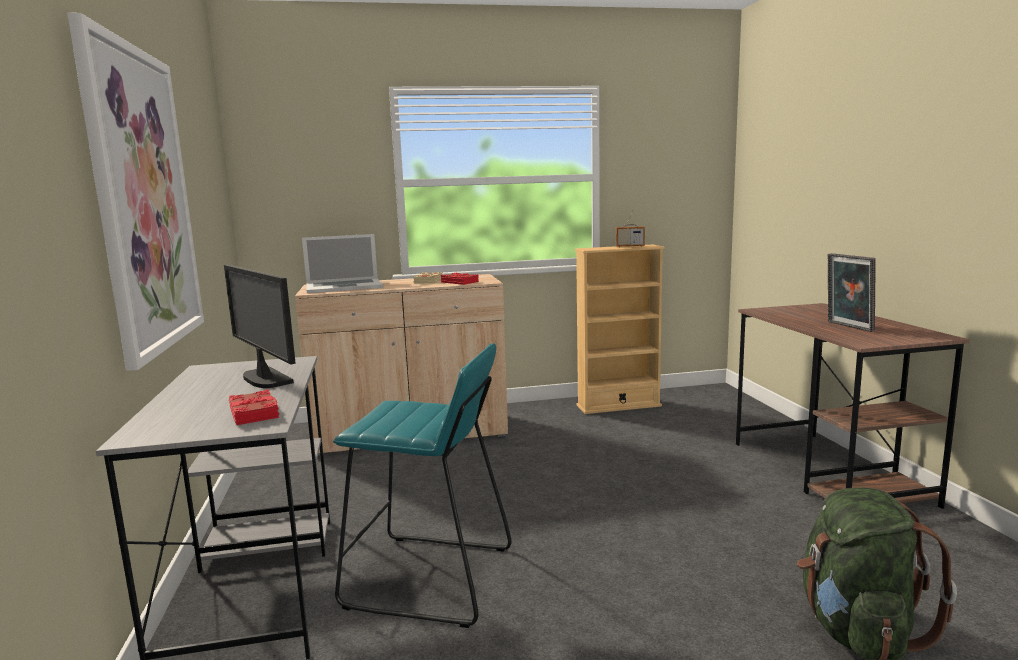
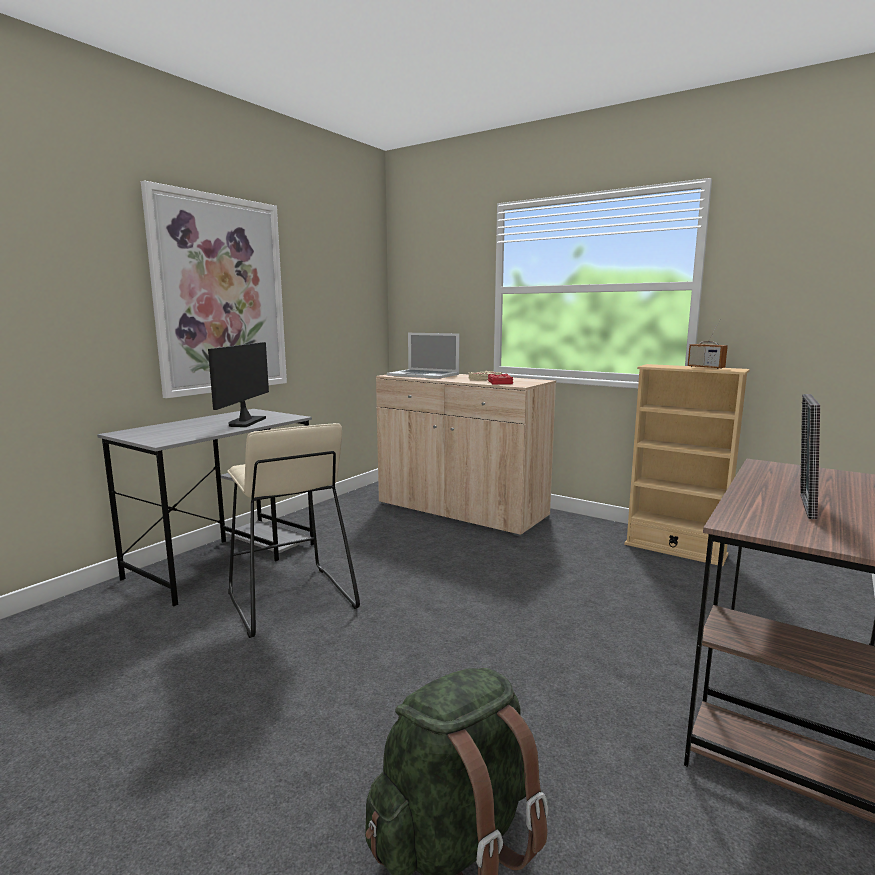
camera: 45 degrees right, 0 degrees up
red book [229,389,279,425] -> none
turquoise stool [333,343,512,628] -> beige stool [227,423,360,638]

